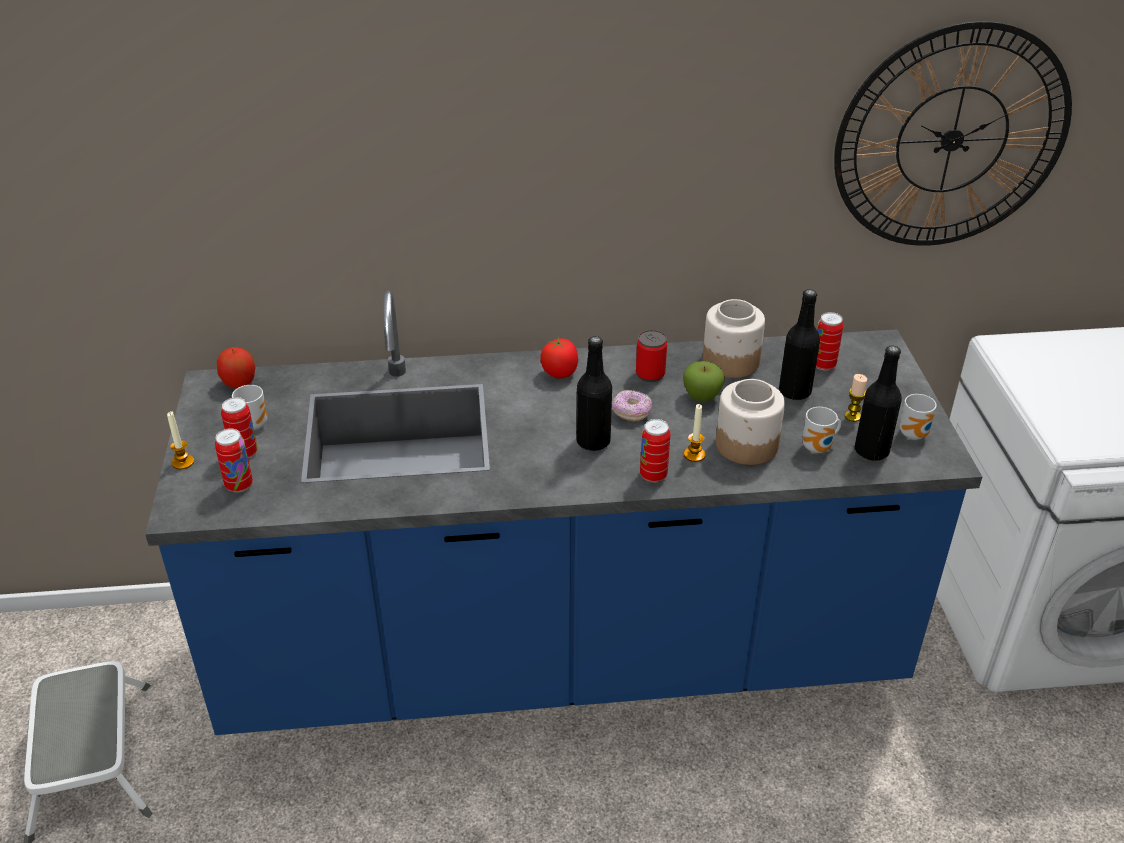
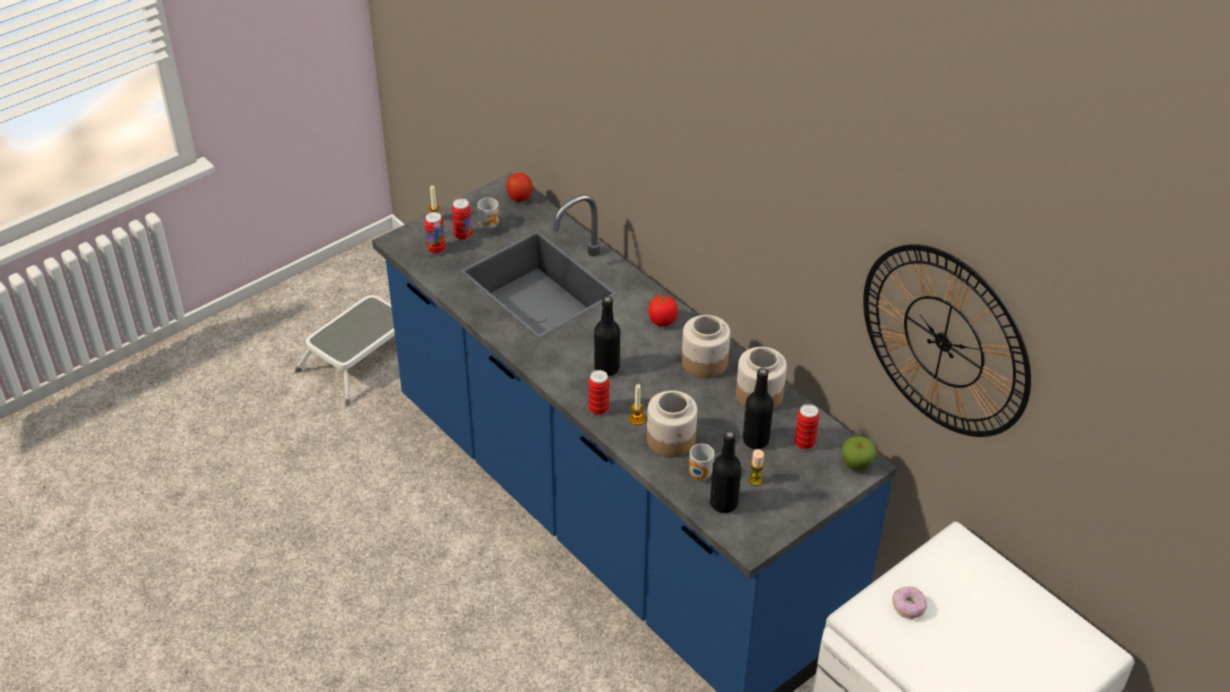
camera: 55 degrees right, 5 degrees up
donut [613,390,652,421] -> donut moved to [892,586,927,619]
can [636,330,667,382] -> jar [682,315,730,378]
apple [683,361,725,402] -> apple moved to [841,436,877,470]
mug [900,394,937,440] -> none

